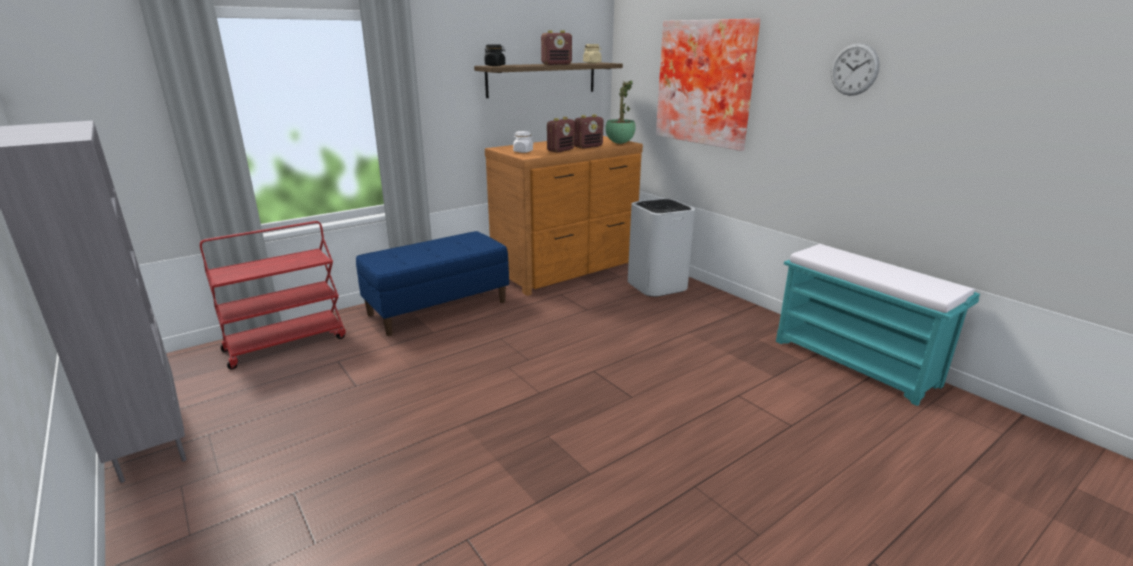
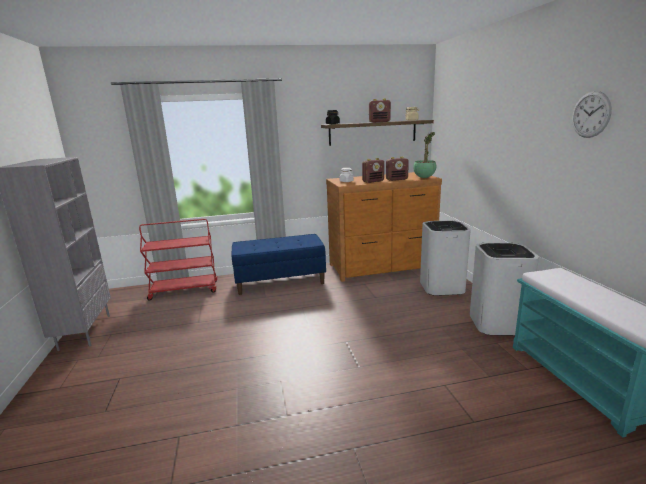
camera: 25 degrees right, 5 degrees down
picture [656,19,760,151] -> none
none -> white trash can [470,243,539,335]

